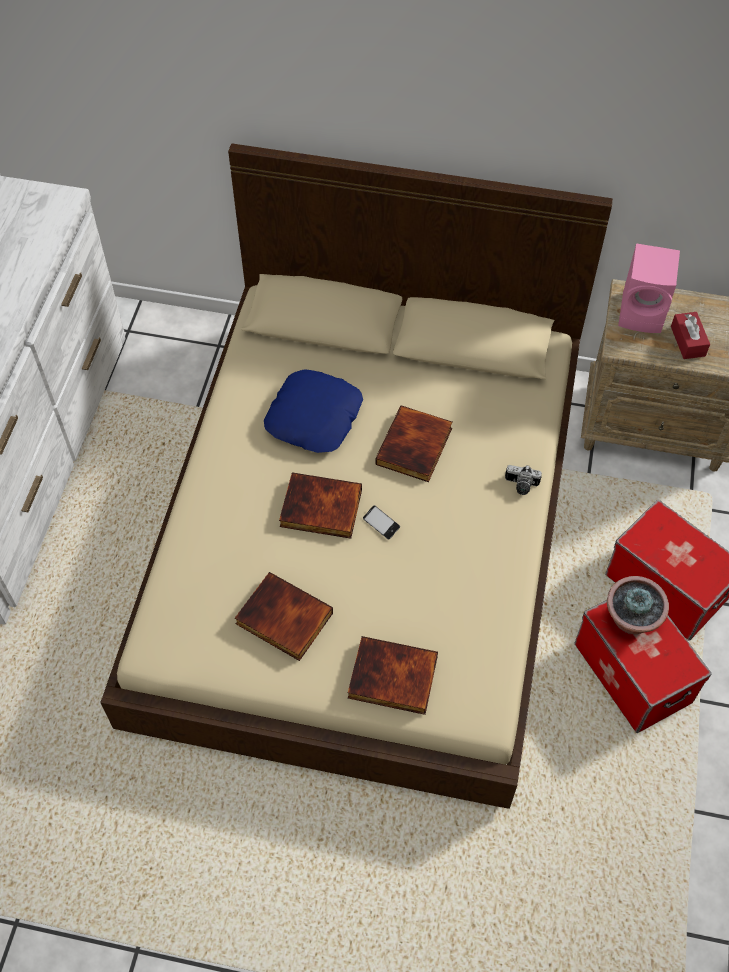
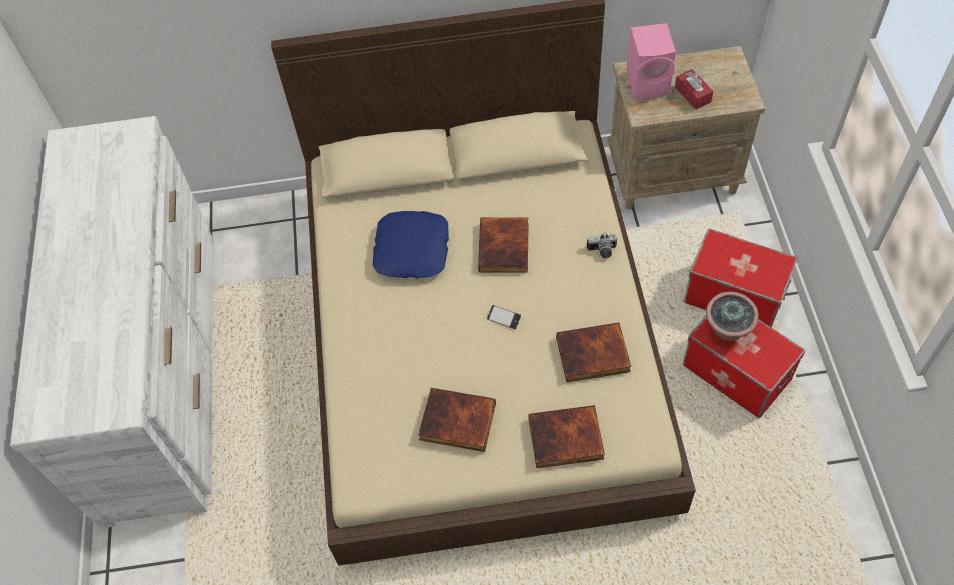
camera: 15 degrees left, 0 degrees up
book [279,472,362,539] -> book moved to [556,322,631,382]

